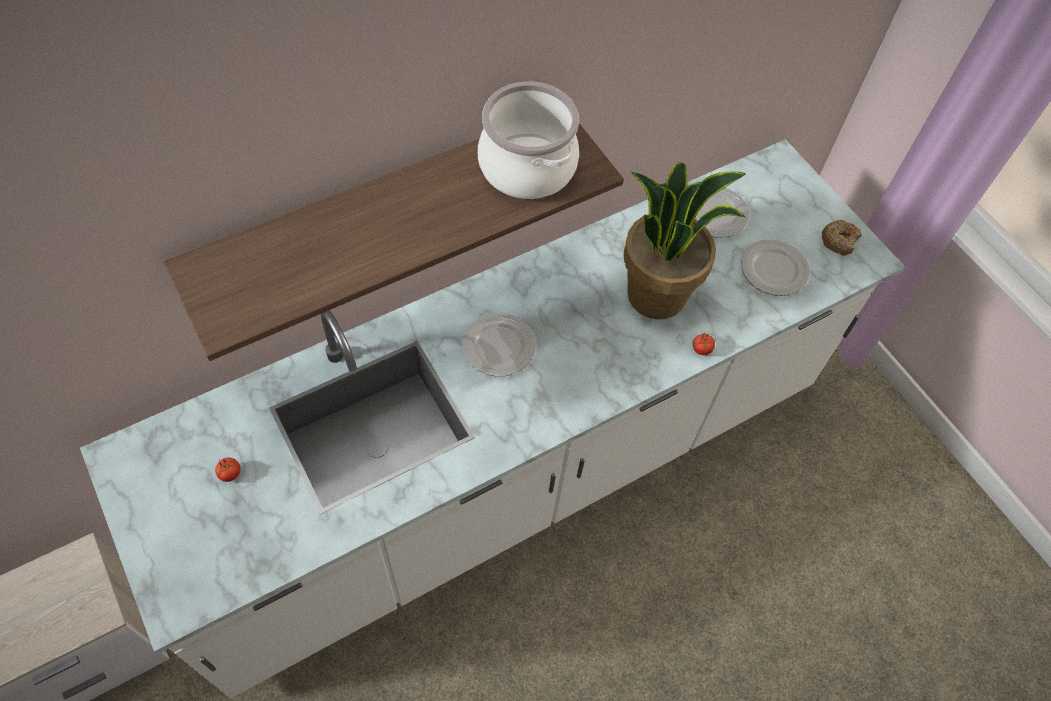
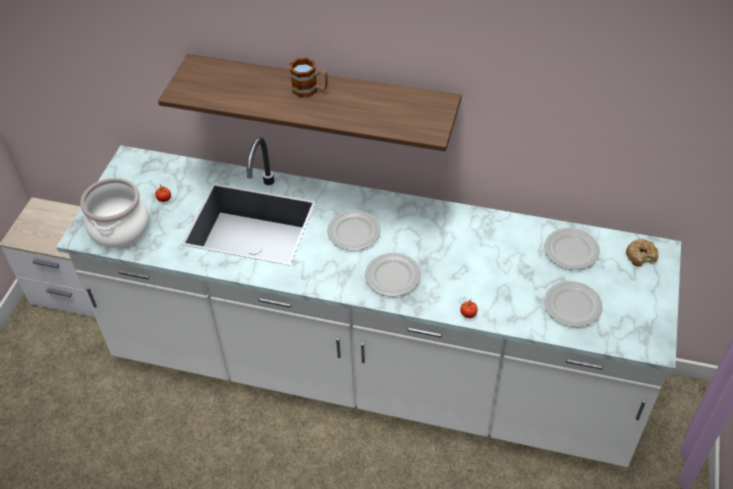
camera: 50 degrees right, 10 degrees down
cooking pot [478,81,579,199] -> cooking pot moved to [80,178,149,248]
potted plant [623,162,746,319] -> none
donut [822,220,862,256] -> donut moved to [626,239,658,267]
none -> mug [290,58,328,98]
none -> plate [365,253,421,297]

